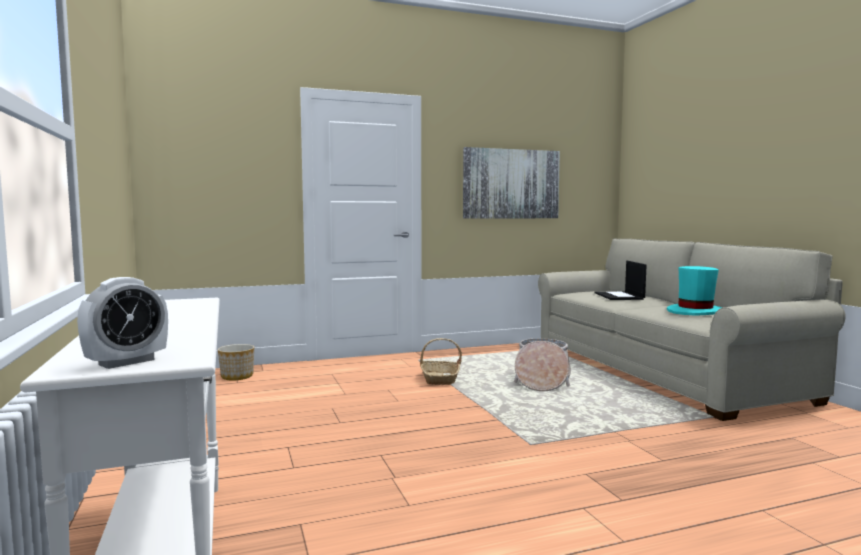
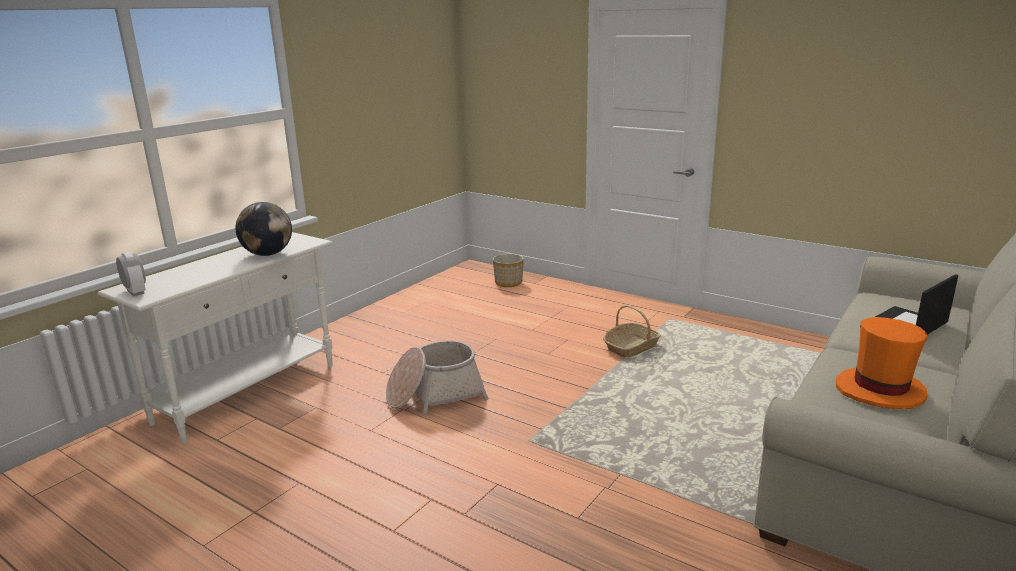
camera: 55 degrees right, 15 degrees up
alarm clock [77,277,168,369] -> alarm clock turned 135 degrees counterclockwise [116,252,146,296]
picture [463,147,560,219] -> none
basket [514,338,571,391] -> basket moved to [386,341,489,414]
turquoise hat [667,266,723,316] -> orange hat [836,317,928,409]
none -> globe [236,202,292,256]

